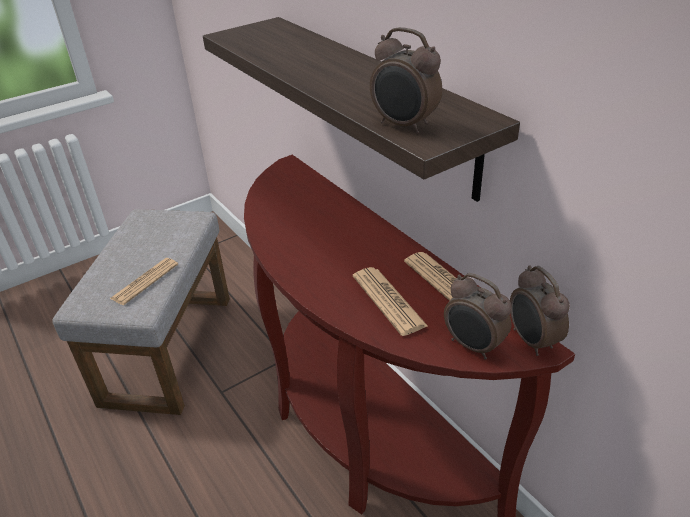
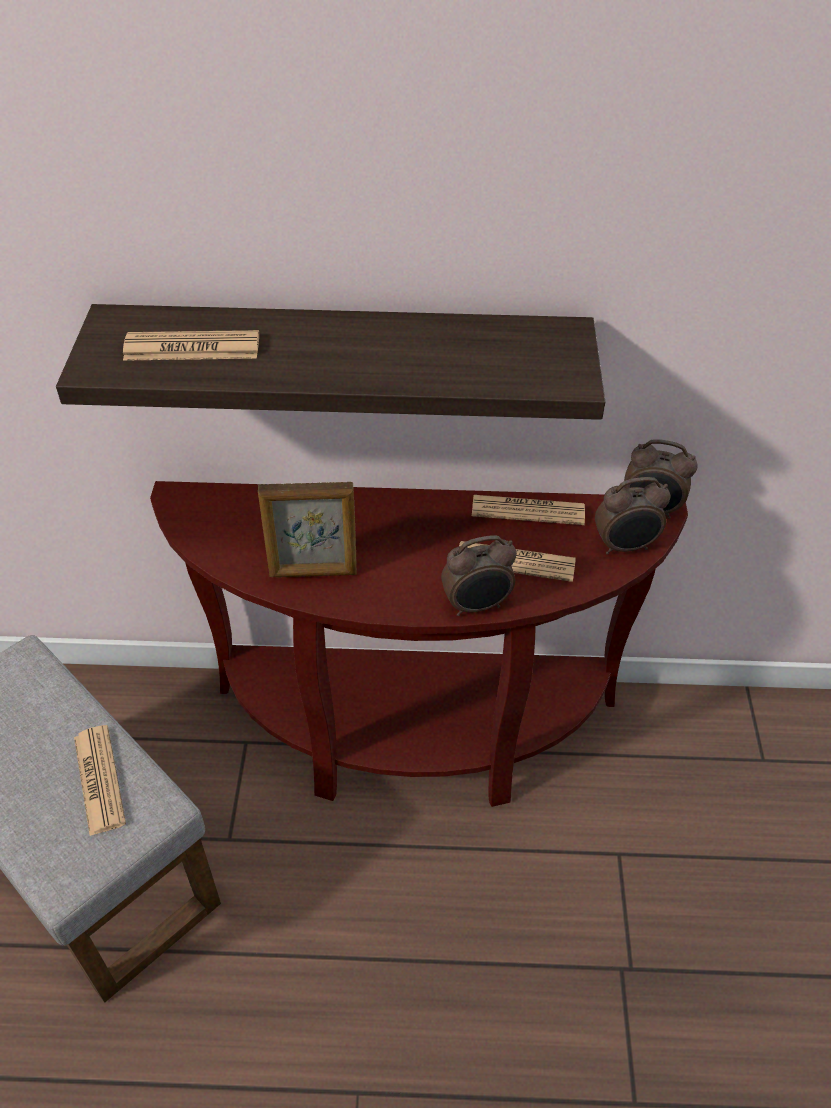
camera: 55 degrees left, 10 degrees up
alarm clock [370,27,442,134] -> alarm clock moved to [441,536,517,616]
none -> newspaper [123,330,259,361]
none -> picture frame [258,482,357,577]

